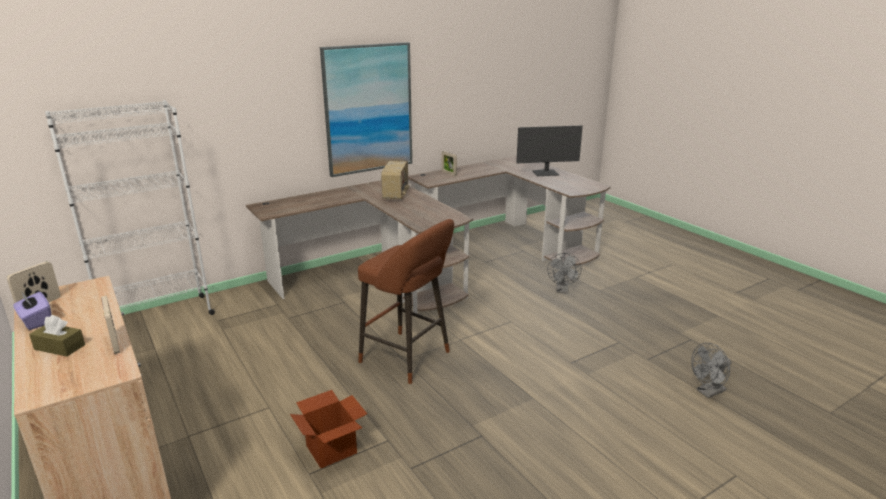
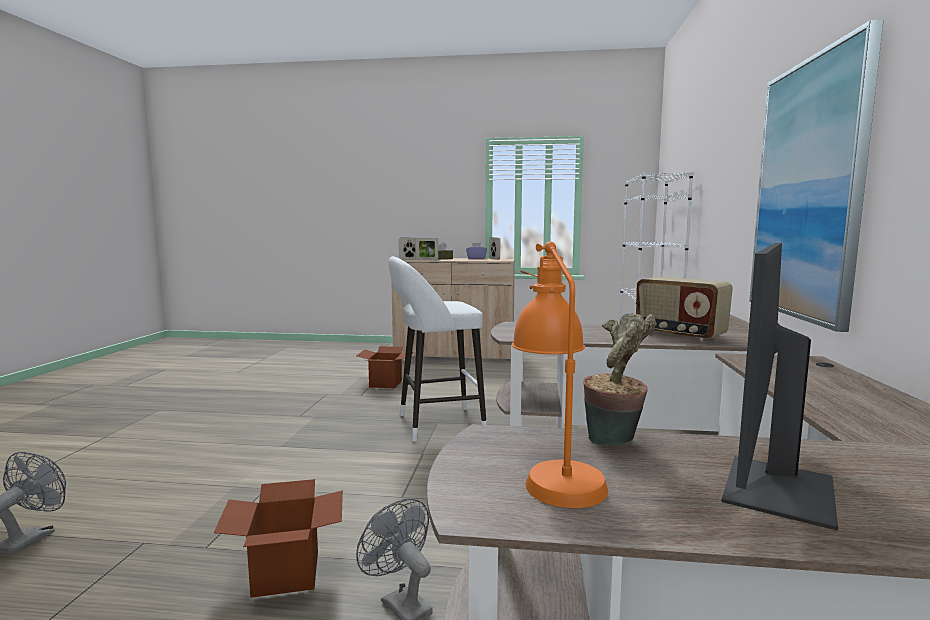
camera: 130 degrees right, 15 degrees down
brown stool [358,219,454,384] -> white stool [389,256,487,442]
picture frame [441,151,457,176] -> picture frame moved to [398,238,417,260]
none -> cardboard box [214,479,343,598]
none -> orange table lamp [512,242,608,508]
none -> potted plant [583,313,656,445]

